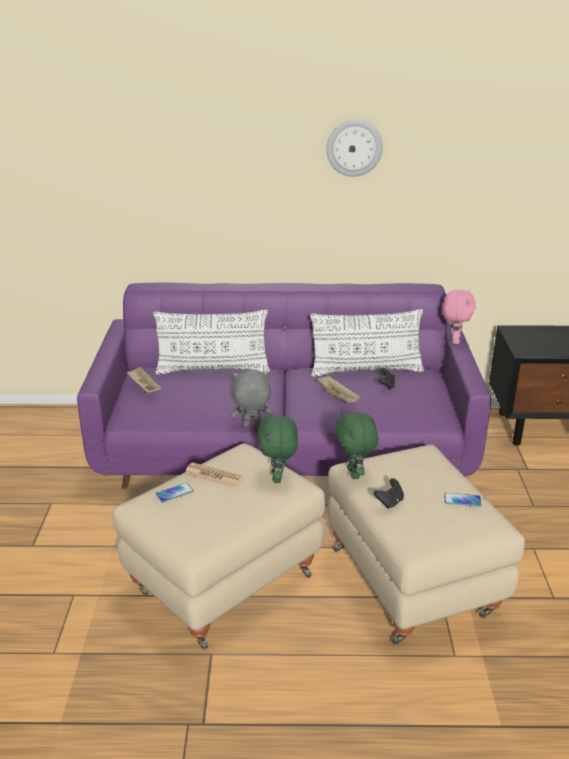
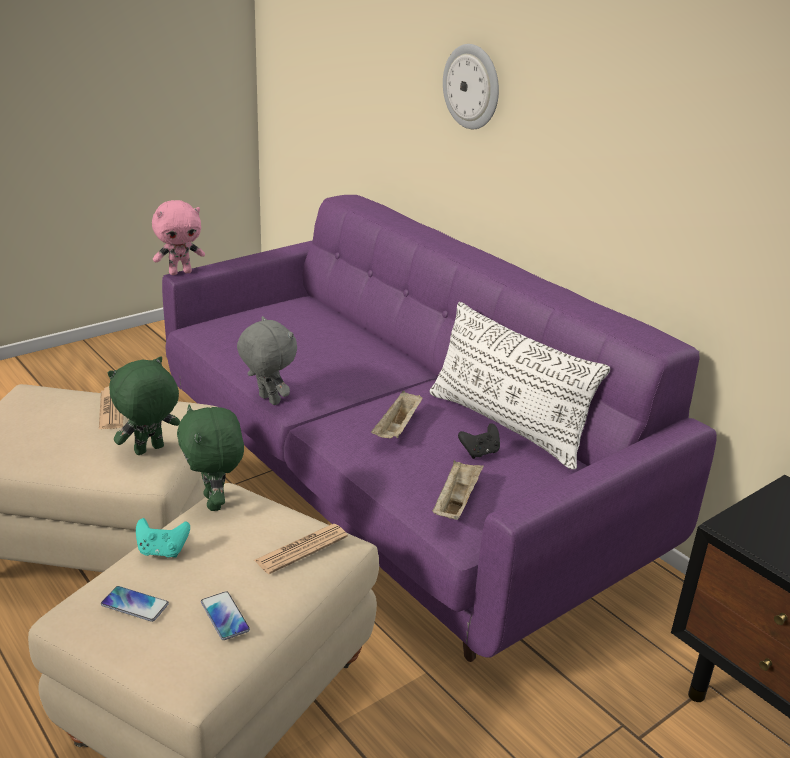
camera: 50 degrees right, 0 degrees up
beige tray [126,366,161,394] -> beige tray moved to [432,460,484,520]
white pillow [153,309,270,375] -> none
phone [156,483,194,503] -> phone moved to [101,586,169,622]
wall clock [326,120,383,177] -> wall clock moved to [443,44,499,129]
green plush toy [335,411,378,479] -> green plush toy turned 60 degrees counterclockwise [177,405,244,511]
black game controller [374,478,404,509] -> turquoise game controller [136,518,190,558]
pink plush toy [443,289,476,345] -> pink plush toy moved to [152,200,205,275]
none -> newspaper [254,524,348,574]

